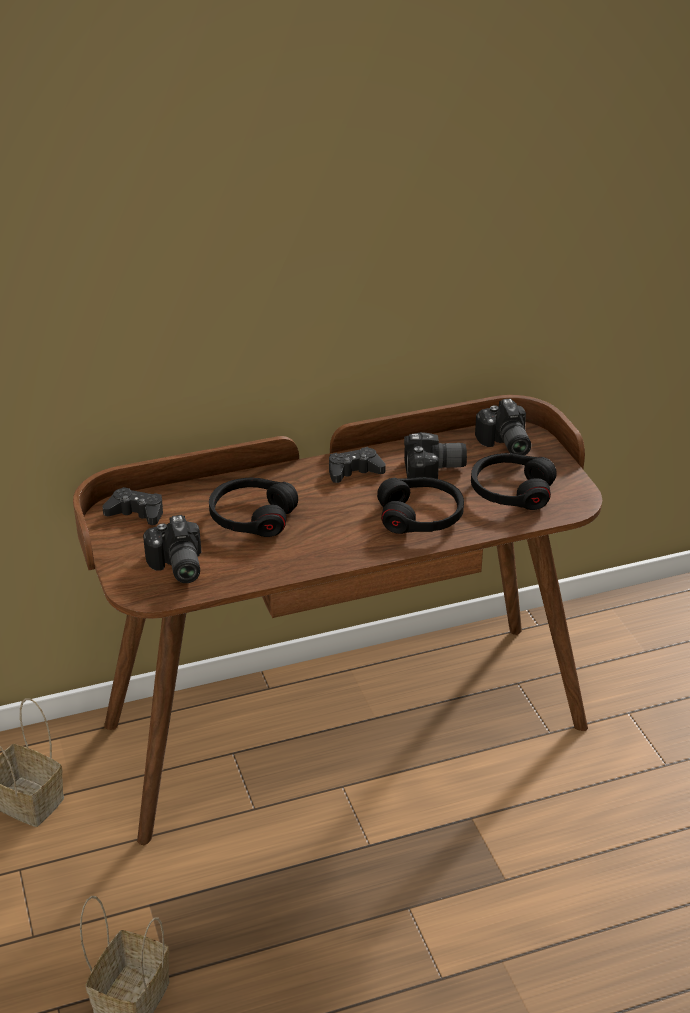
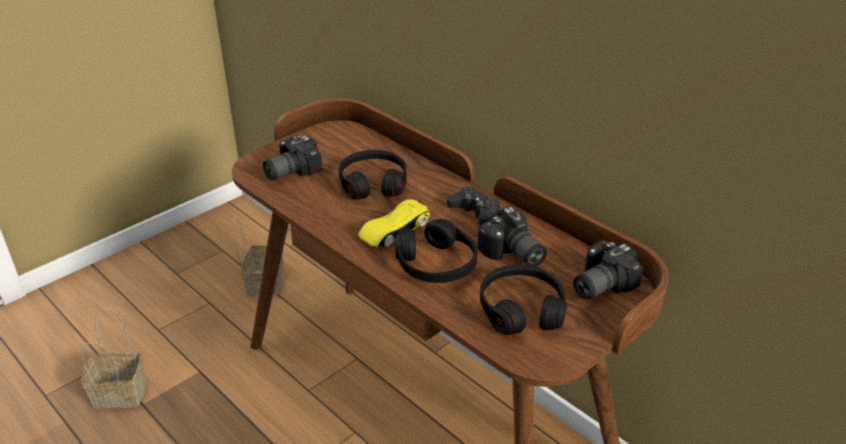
camera: 65 degrees right, 0 degrees up
black game controller [102,487,163,525] -> none
none -> yellow toy car [358,199,430,248]

